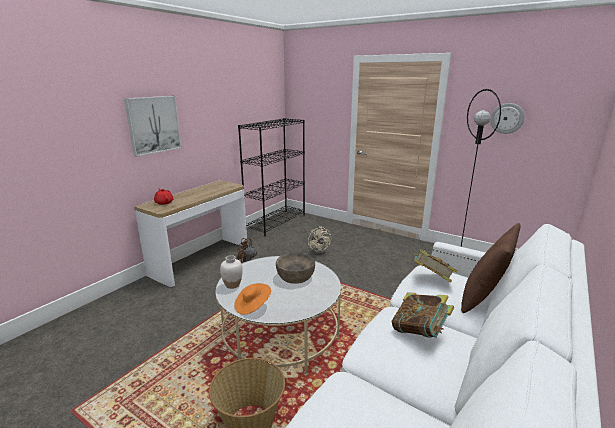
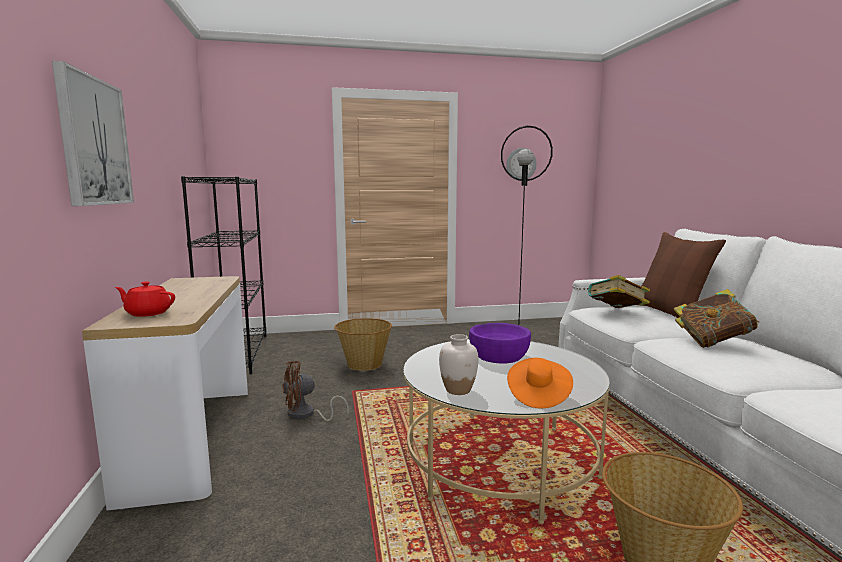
camera: 45 degrees left, 10 degrees down
brown bowl [276,253,315,284] -> purple bowl [469,323,531,364]
beige fan [308,226,331,255] -> basket [334,318,392,371]

